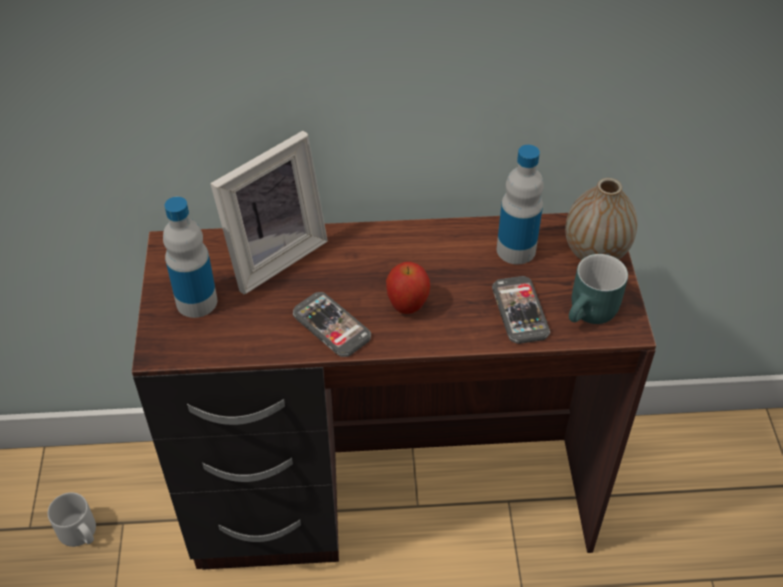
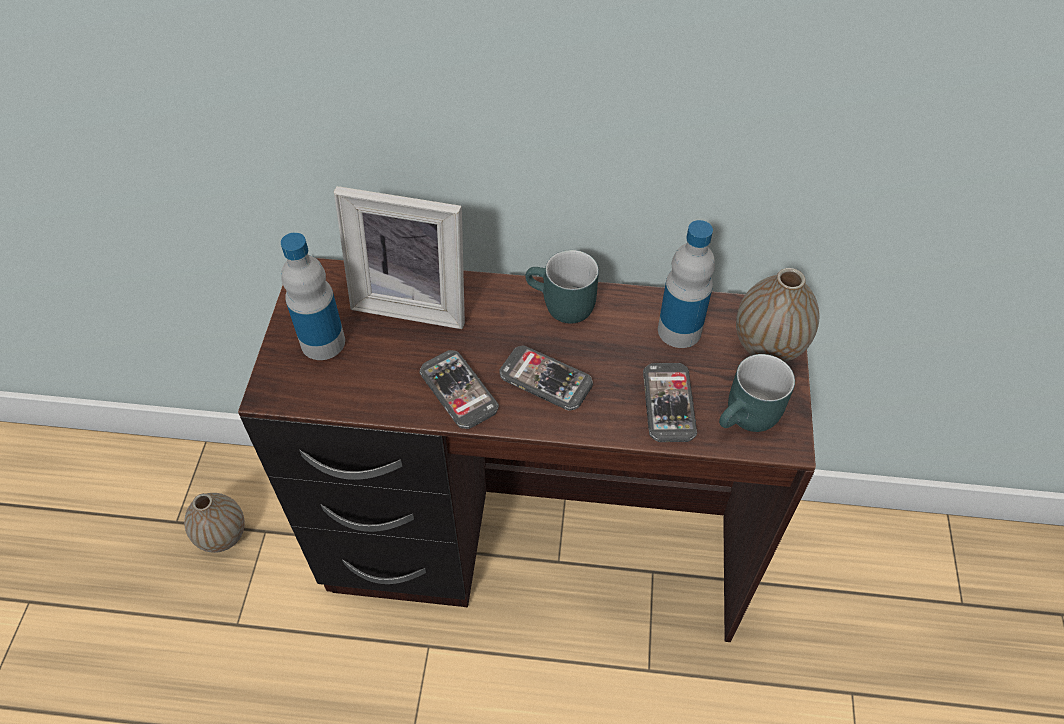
camera: 10 degrees right, 5 degrees up
grey mug [48,492,96,547] -> vase [184,493,245,553]
picture frame [210,131,328,295] -> picture frame turned 45 degrees clockwise [334,186,465,329]
apple [386,262,430,314] -> phone [499,345,593,411]
none -> turquoise mug [525,250,599,324]

